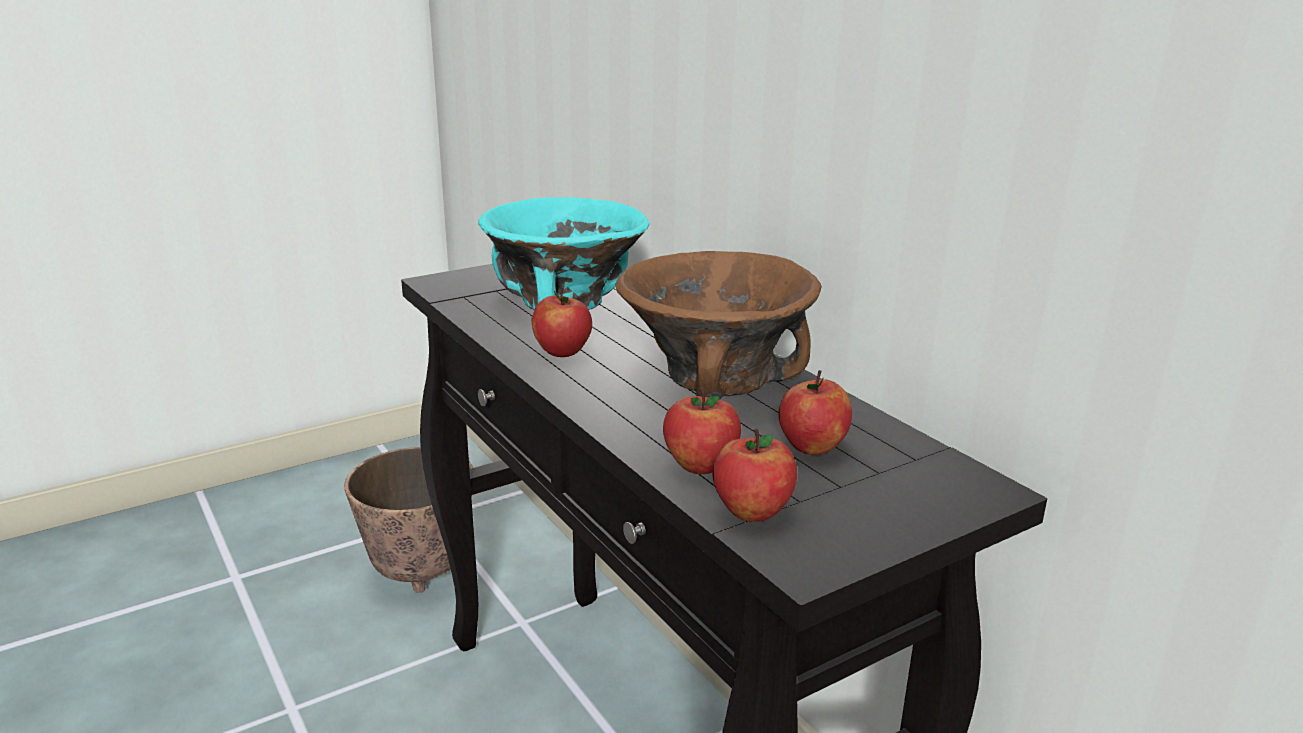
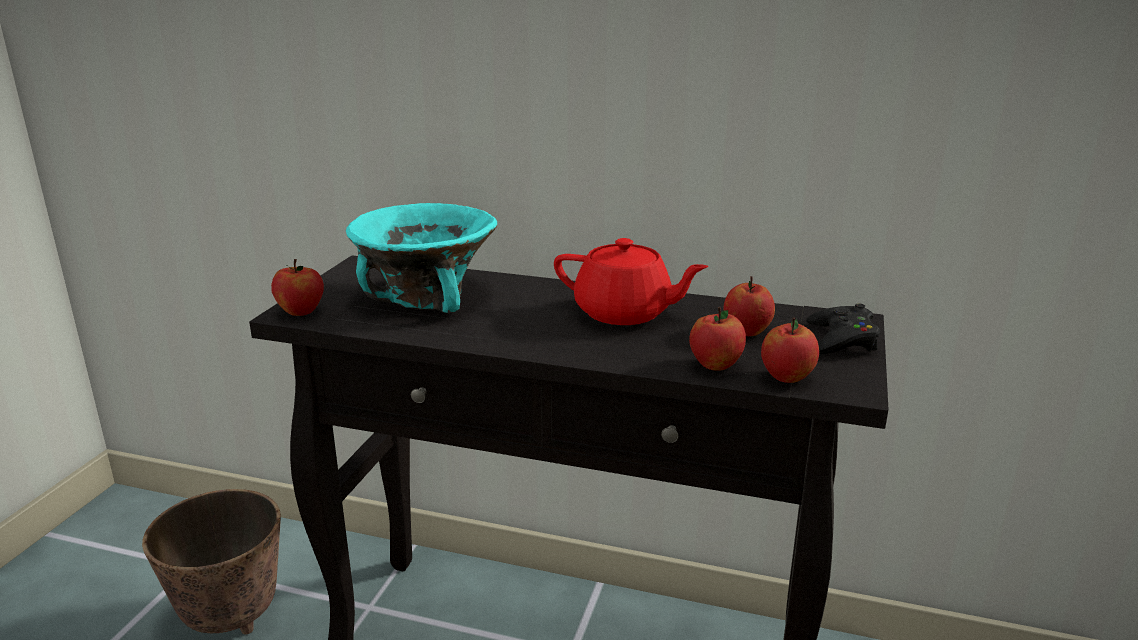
camera: 40 degrees left, 0 degrees up
apple [532,287,592,357] -> apple moved to [271,259,324,316]
brown bowl [615,251,822,400] -> red teapot [554,238,709,325]
none -> black game controller [806,303,880,354]

